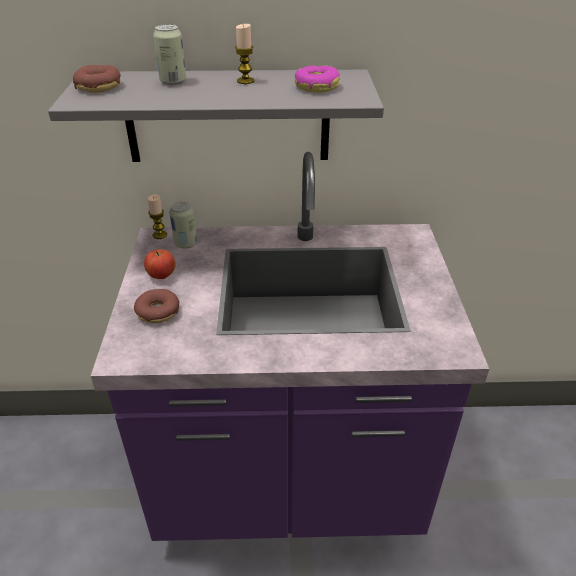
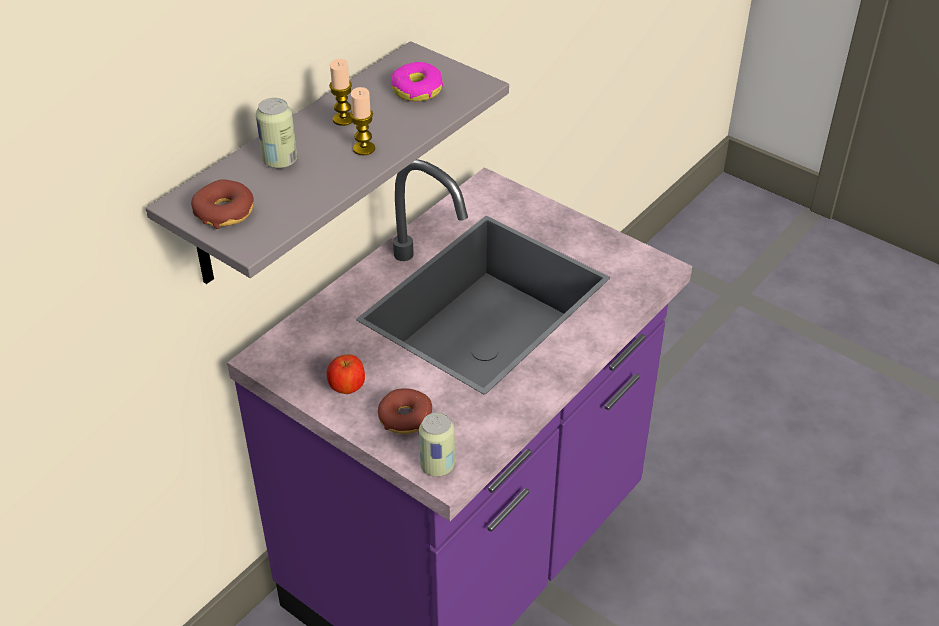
camera: 50 degrees left, 5 degrees up
candle [148,194,167,239] -> candle moved to [350,87,375,156]
can [169,202,197,249] -> can moved to [419,413,455,477]

